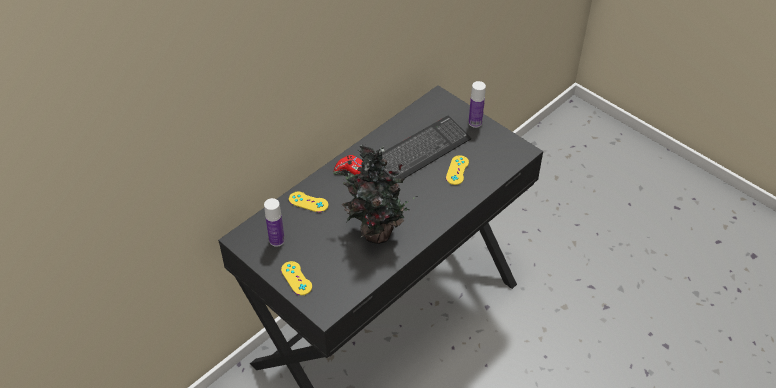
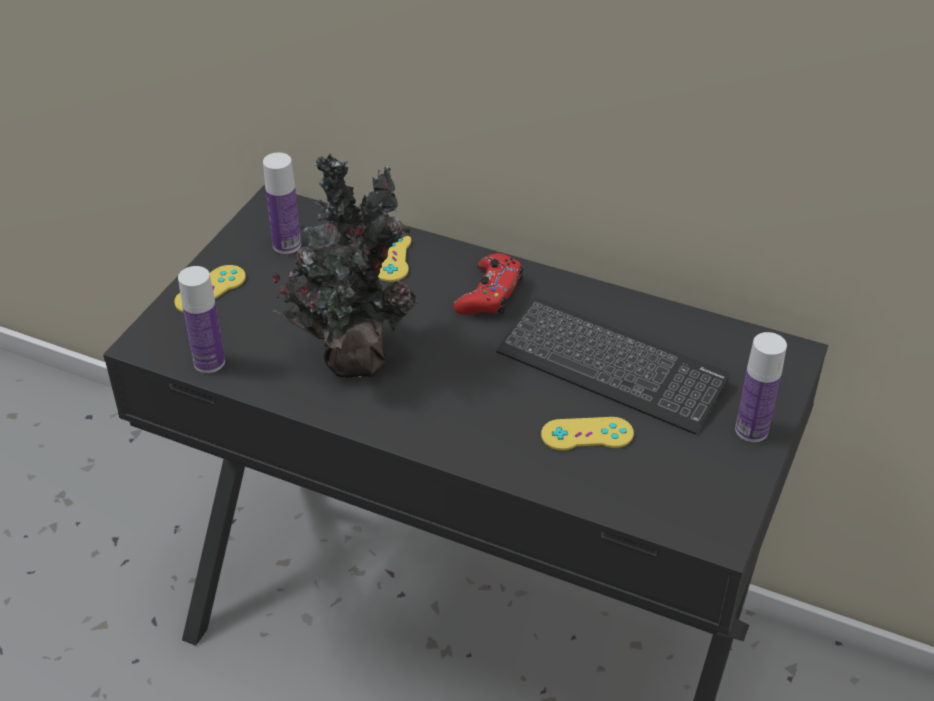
camera: 70 degrees right, 5 degrees down
none -> bottle [178,266,225,373]

